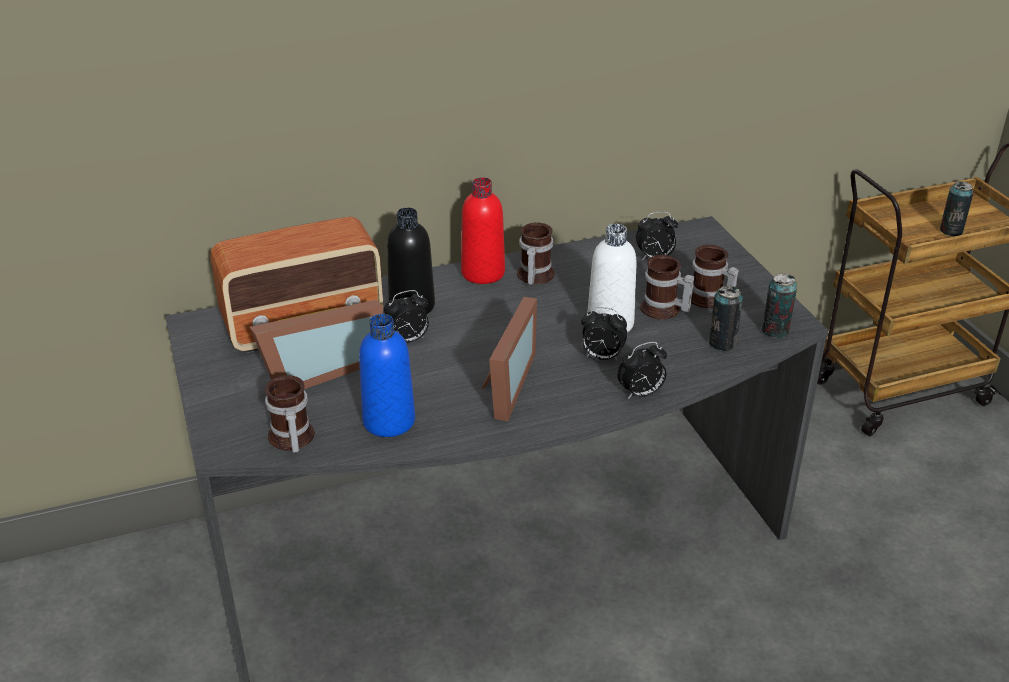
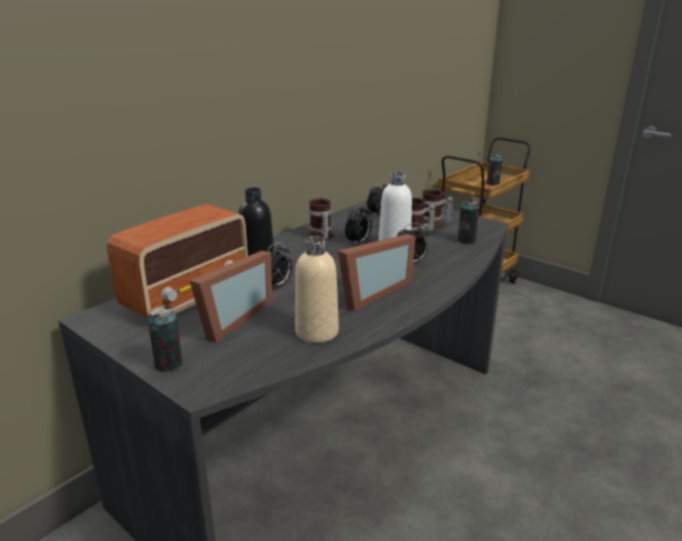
camera: 30 degrees left, 10 degrees down
mug [265,375,315,453] -> none
blue bottle [359,314,415,437] -> beige bottle [295,236,339,343]
red bottle [461,177,505,284] -> none
picture frame [481,297,537,421] -> picture frame turned 60 degrees clockwise [338,234,415,311]
alarm clock [617,342,667,399] -> alarm clock moved to [345,204,372,245]
can [761,273,797,338] -> can moved to [148,306,182,372]

